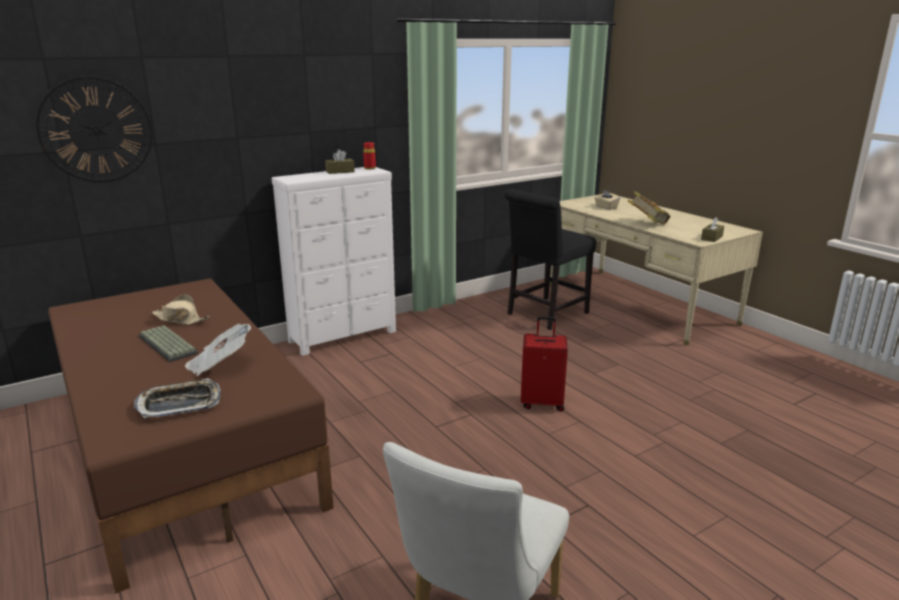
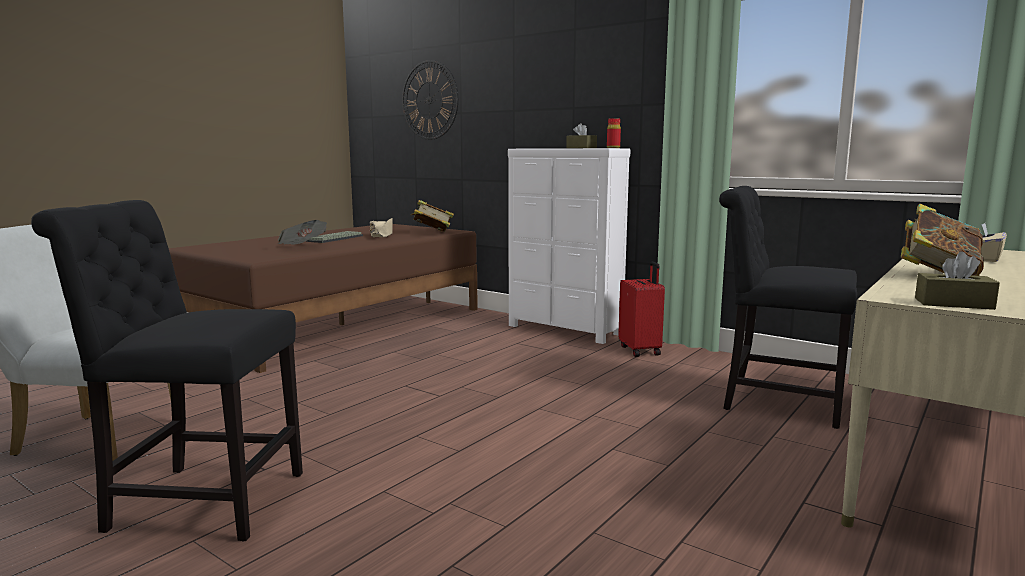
camera: 70 degrees right, 10 degrees down
tray [134,378,221,419] -> none
red suitcase [521,316,568,412] -> red suitcase moved to [618,262,665,357]
none -> black chair [31,200,303,541]
none -> book [411,200,454,232]

